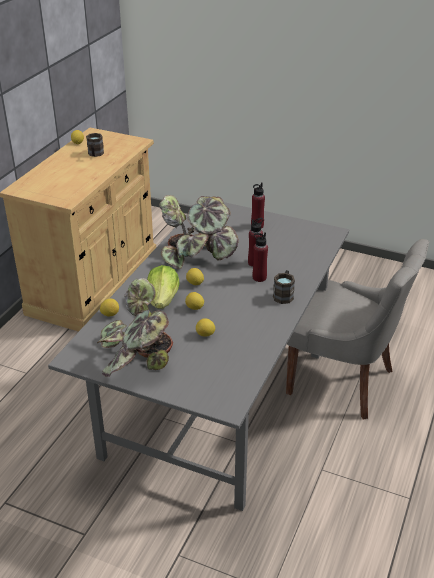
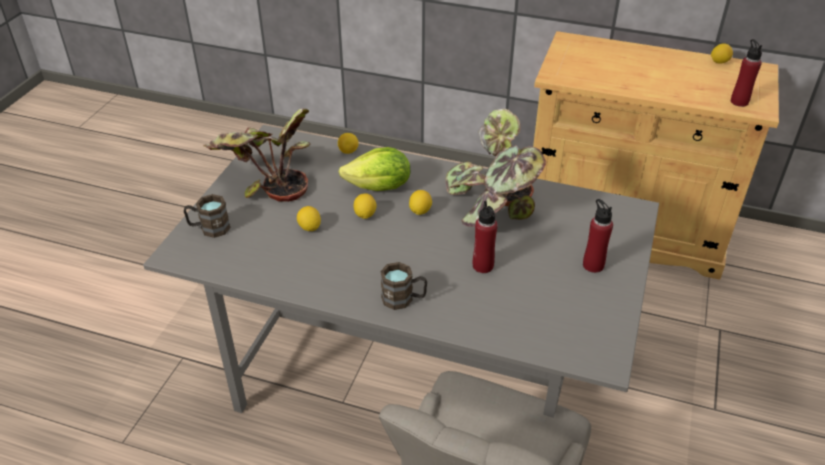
camera: 85 degrees right, 5 degrees up
brown mug [86,133,104,157] -> brown mug moved to [184,194,231,238]
red bottle [252,232,268,282] -> red bottle moved to [731,39,762,107]

